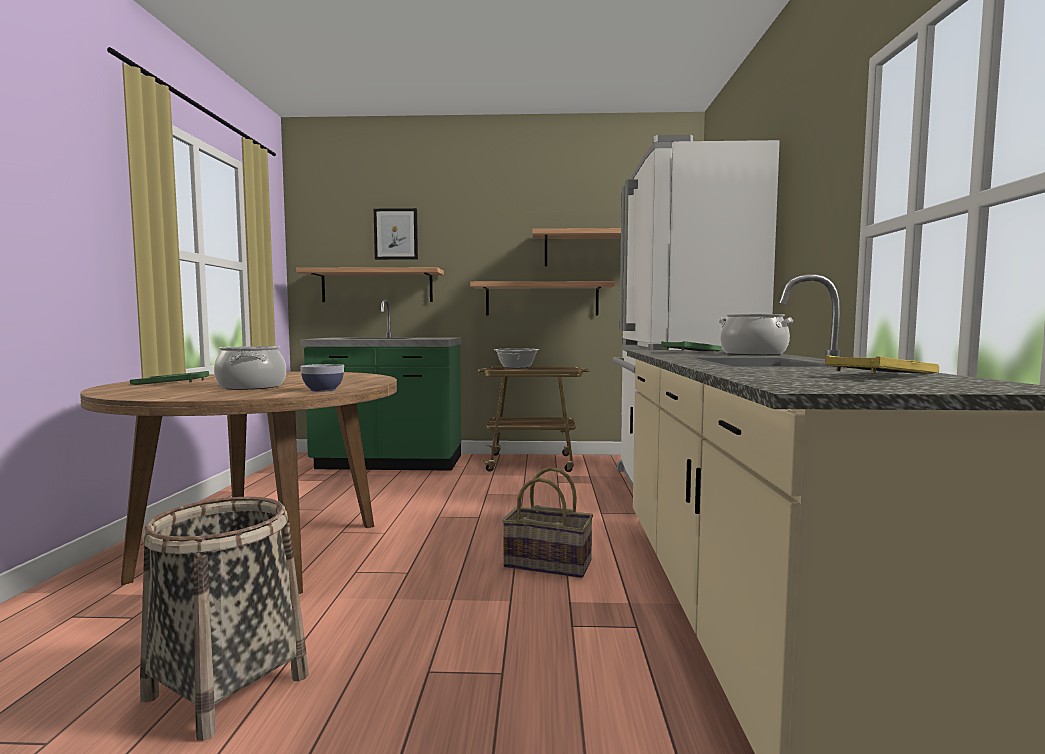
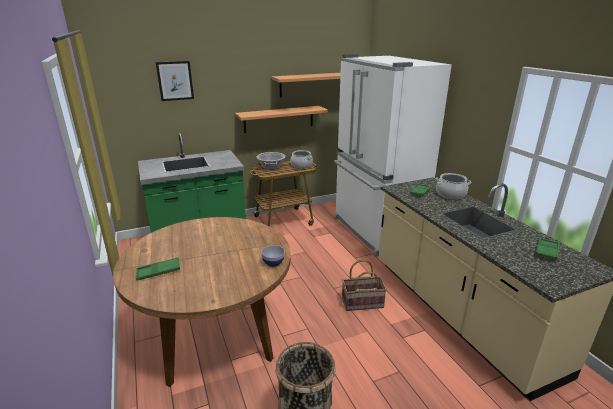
camera: 25 degrees left, 20 degrees up
cooking pot [214,346,286,390] -> cooking pot moved to [291,150,313,169]
shelf [296,267,444,302] -> none
yellow tray [825,355,939,374] -> green tray [535,238,560,260]

